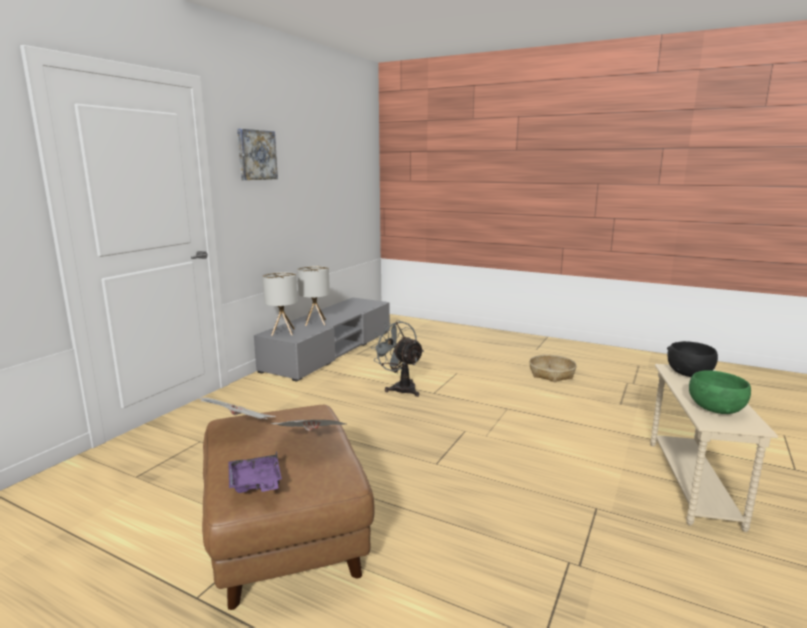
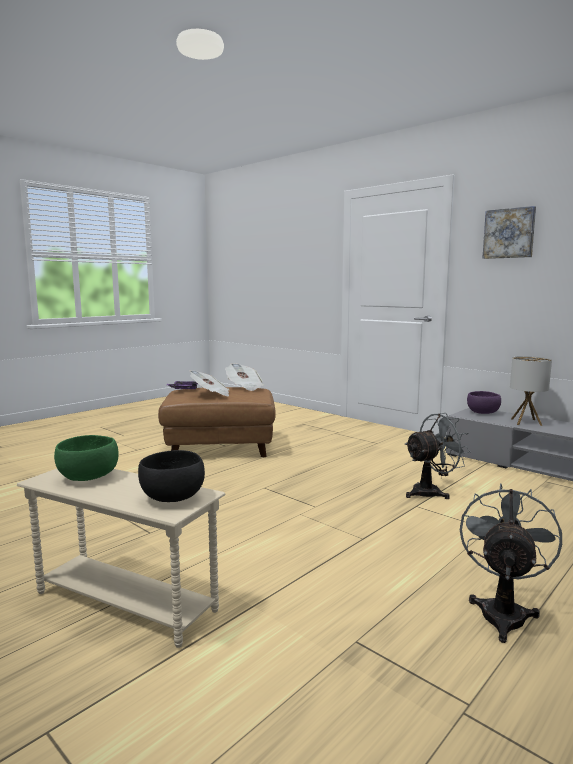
camera: 105 degrees right, 5 degrees down
table lamp [262,272,298,336] -> purple bowl [467,391,501,414]
basket [529,355,577,382] -> grey fan [460,483,562,643]

